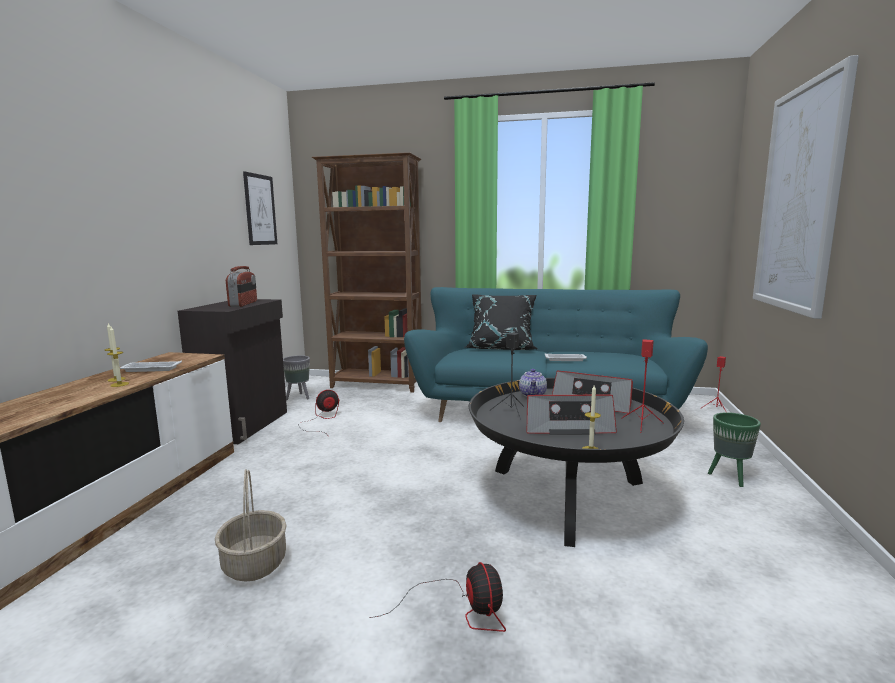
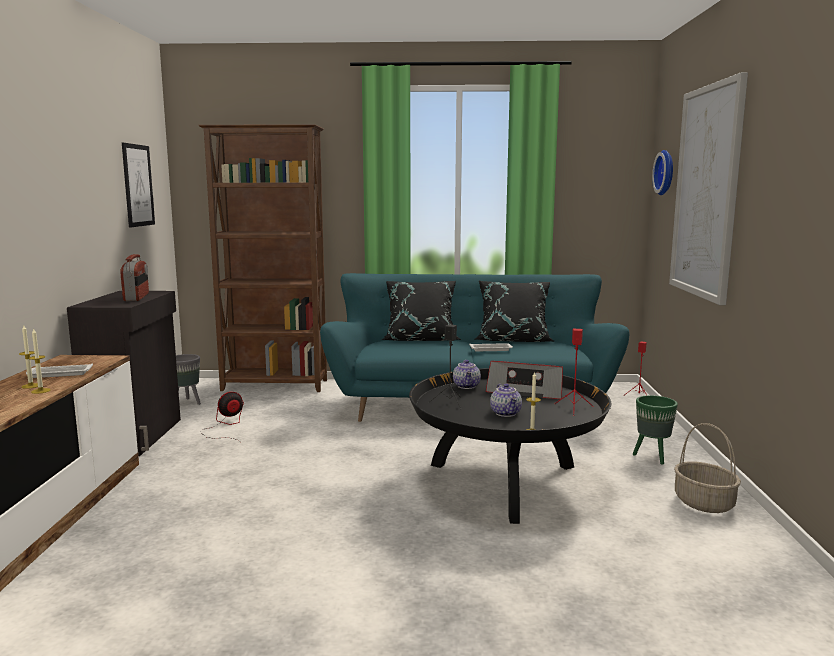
camera: 10 degrees left, 0 degrees up
basket [215,469,287,582] -> basket moved to [674,423,741,513]
fan [369,562,506,632] -> none
radio [526,394,617,435] -> teapot [490,384,522,417]
none -> black pillow [476,281,554,342]
none -> wall clock [652,150,673,195]

